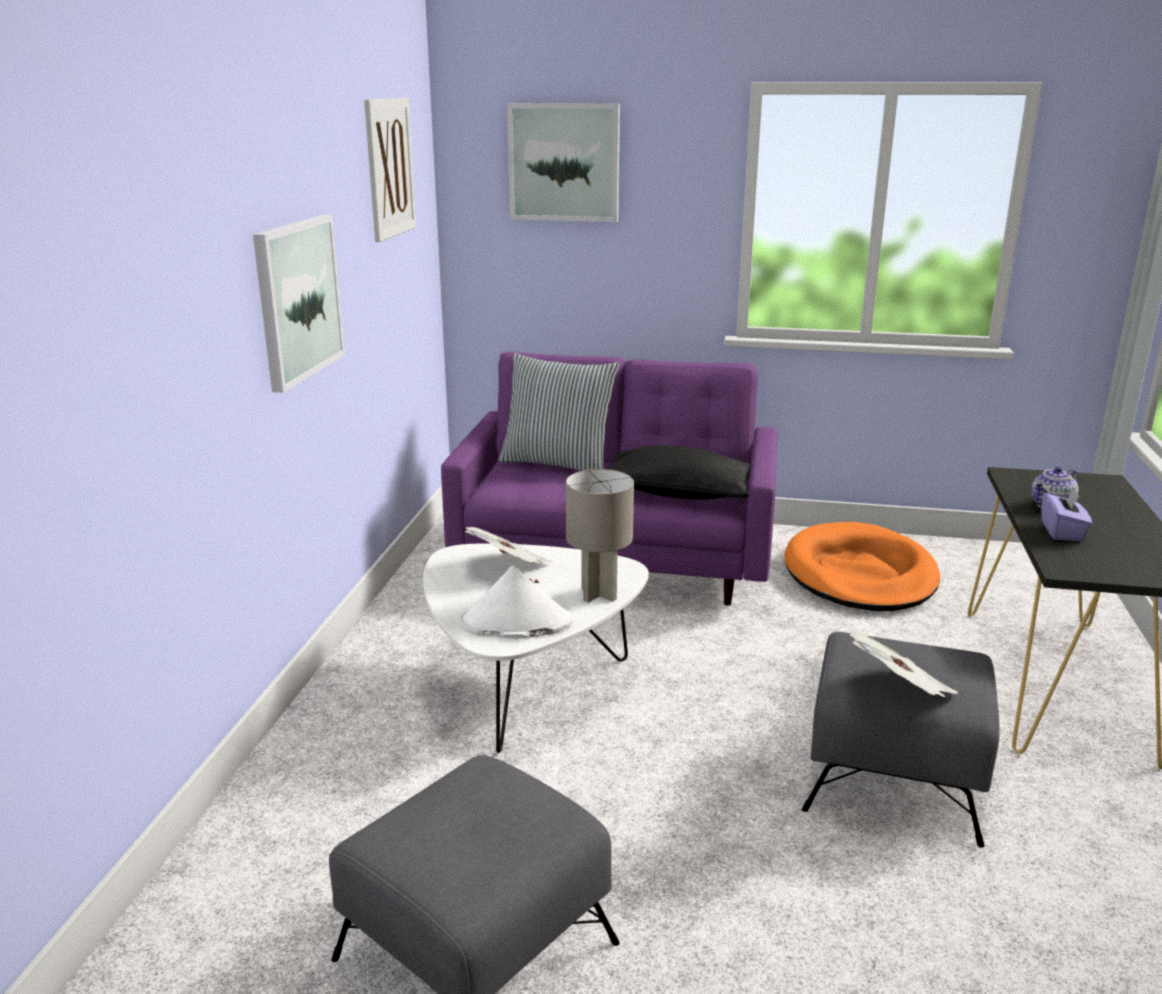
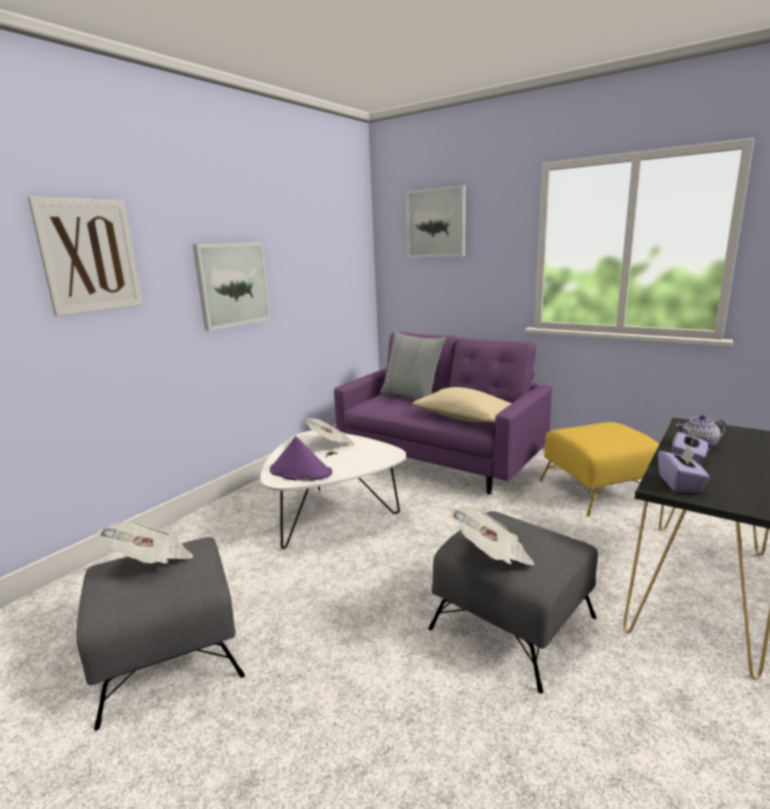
camera: 25 degrees right, 5 degrees down
picture [364,98,417,242] -> picture moved to [28,197,143,316]
white hat [459,566,574,638] -> purple hat [270,436,332,481]
grey table lamp [566,469,634,603] -> none
black pillow [608,445,751,500] -> beige pillow [412,387,512,423]
orange dog bed [784,522,940,611] -> yellow ottoman [540,422,659,517]
none -> newspaper [97,522,194,564]
none -> purple tissue box [658,446,710,493]

